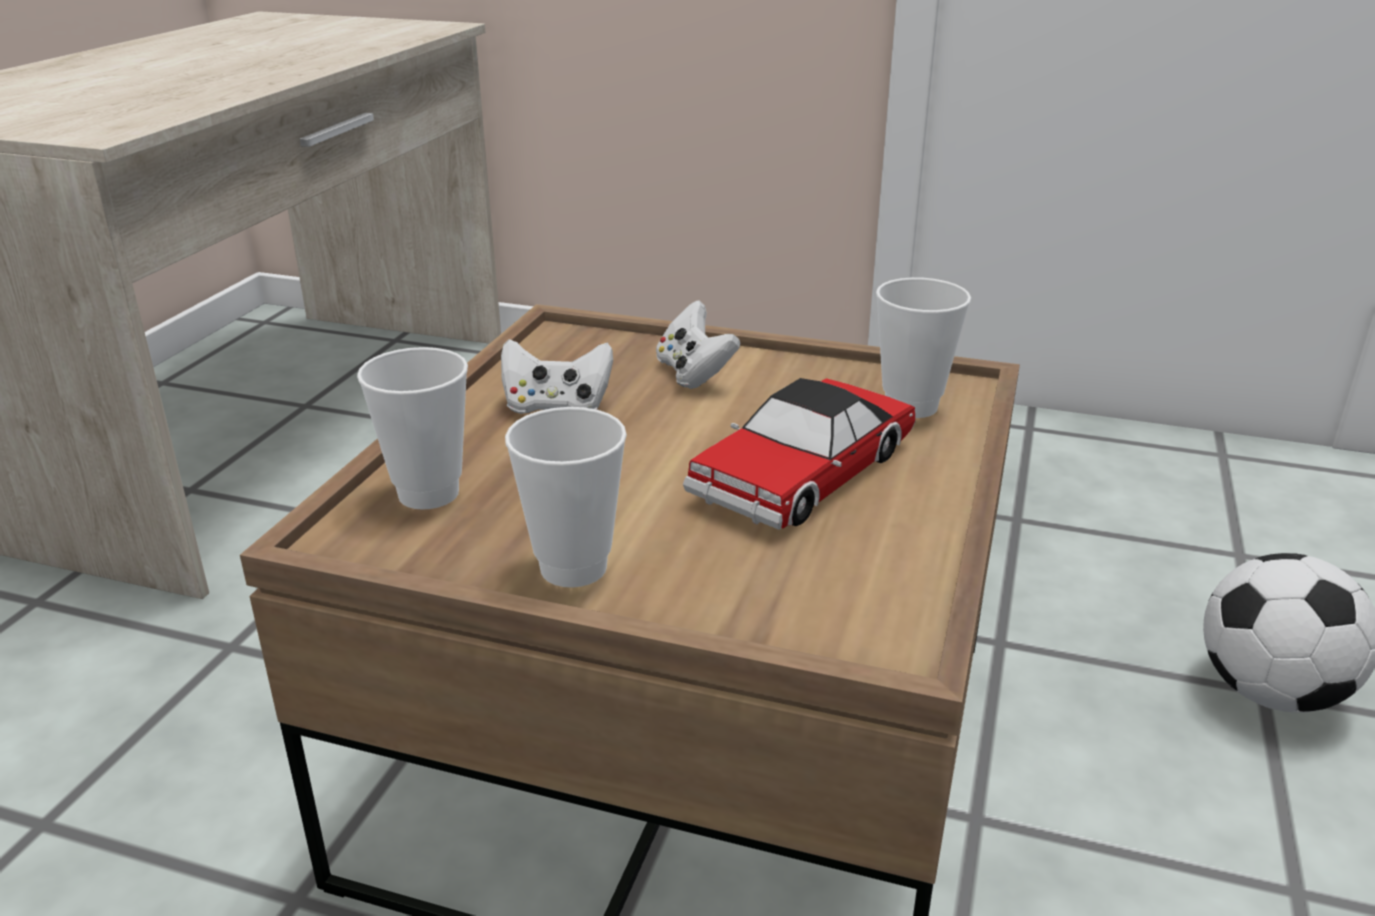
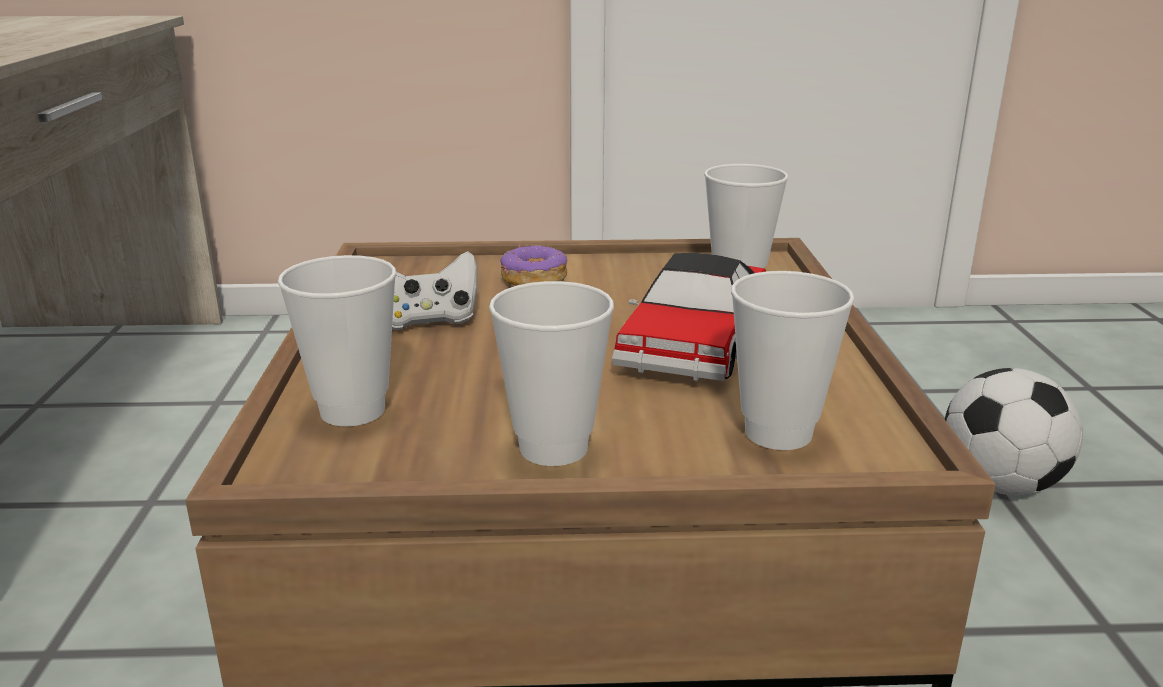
camera: 20 degrees left, 5 degrees down
white game controller [656,300,740,389] -> donut [500,245,568,286]
none -> cup [731,271,854,450]

